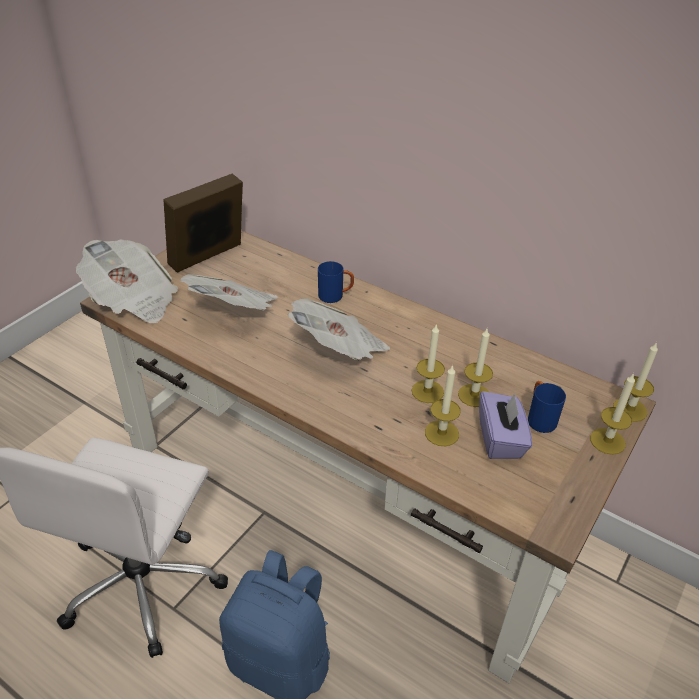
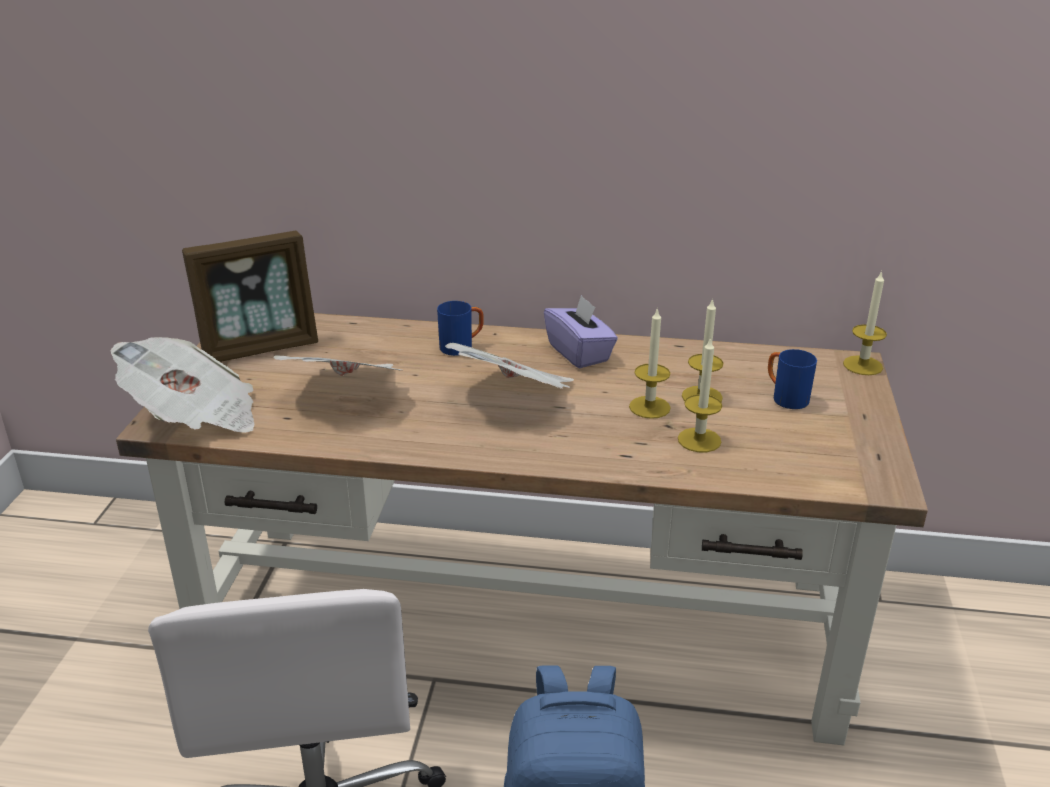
camera: 25 degrees left, 10 degrees down
picture frame [164,174,243,273] -> picture frame turned 135 degrees counterclockwise [182,231,318,362]
purple tissue box [479,391,532,459] -> purple tissue box moved to [544,295,618,369]
candle [590,373,635,455] -> none

